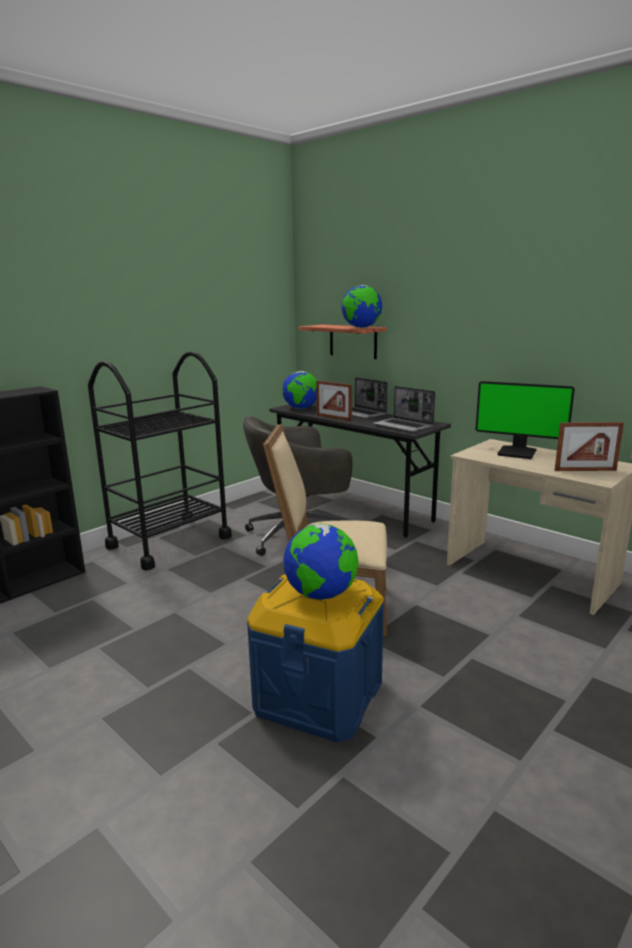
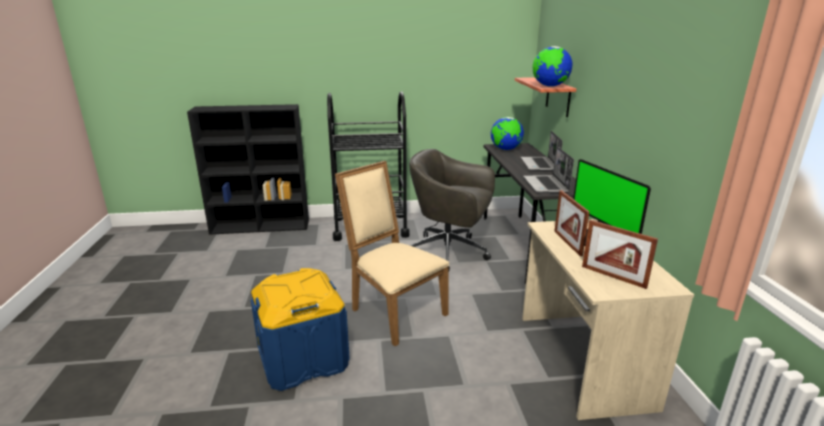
camera: 40 degrees right, 5 degrees up
globe [283,524,359,600] -> none
picture frame [316,381,352,421] -> picture frame moved to [554,190,590,256]

